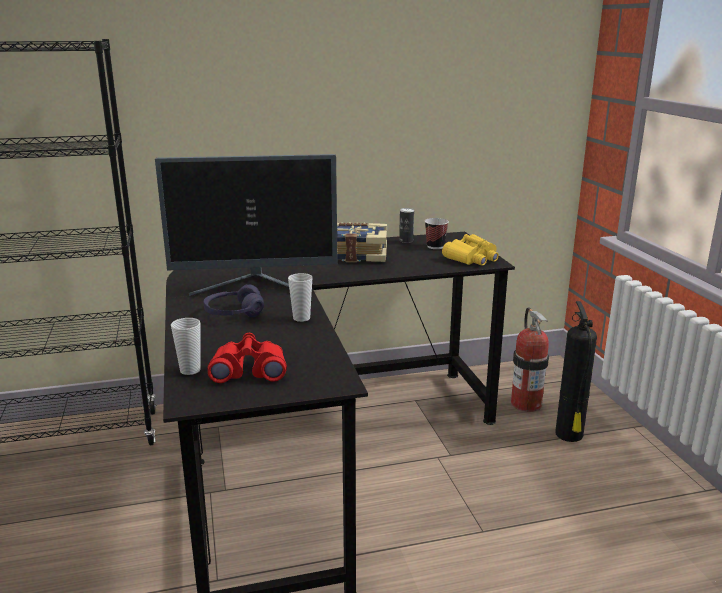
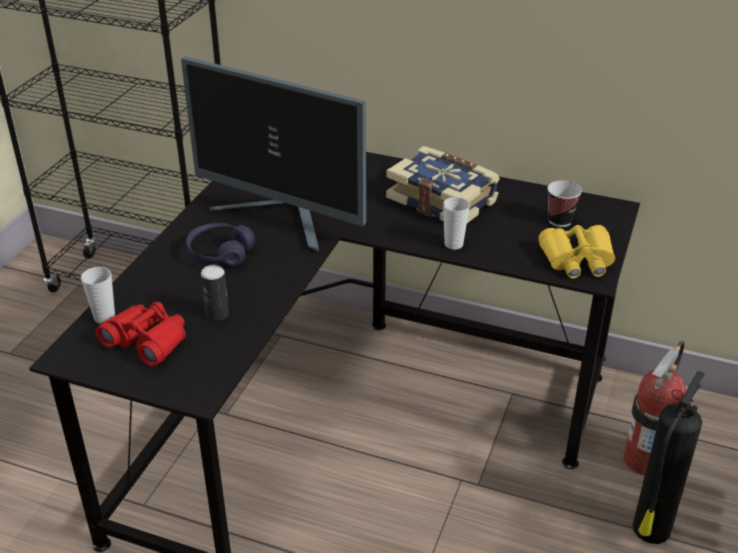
camera: 35 degrees right, 15 degrees up
cup [288,273,313,322] -> cup moved to [443,197,470,250]
can [399,208,414,243] -> can moved to [201,265,229,320]

